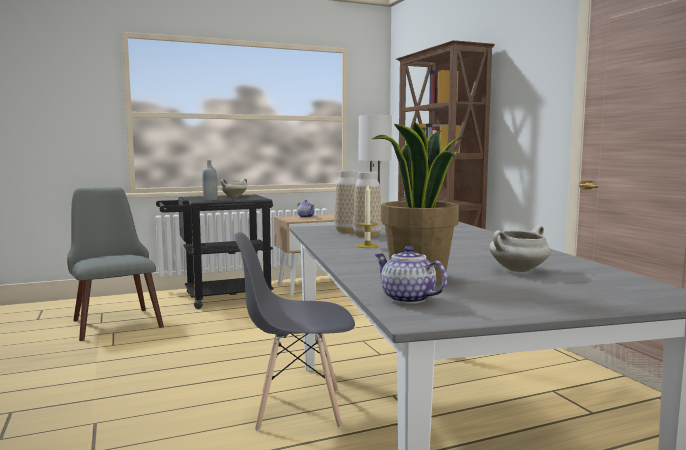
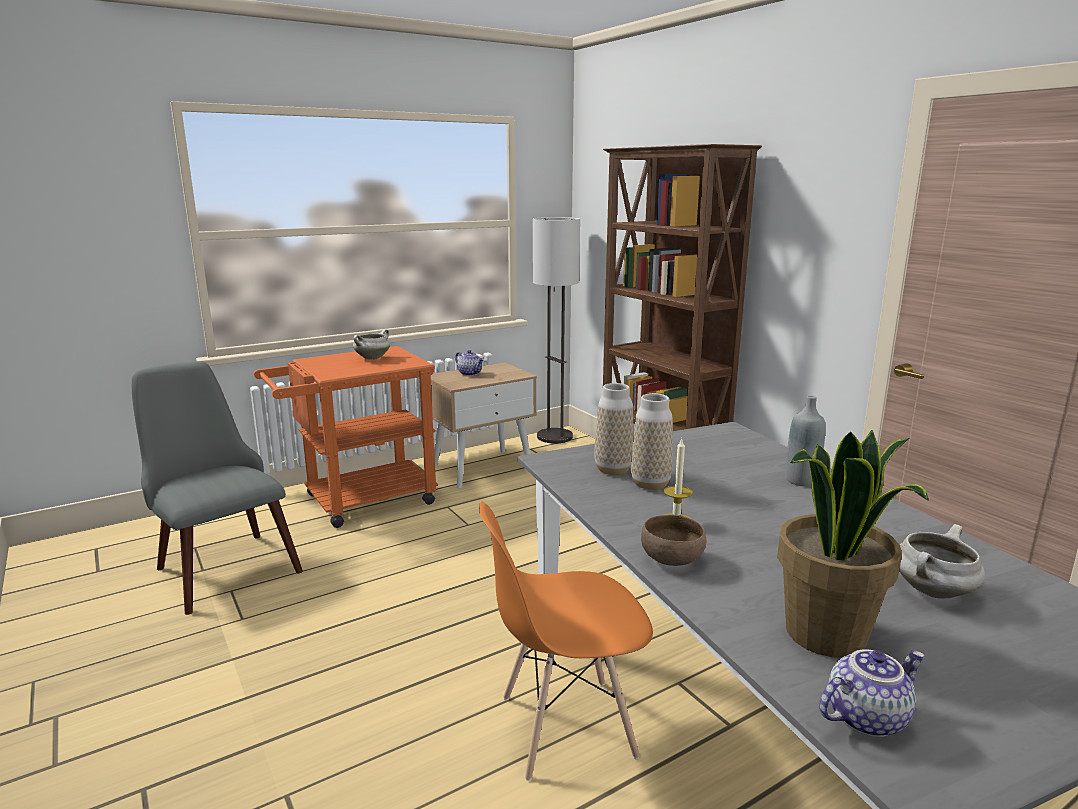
camera: 10 degrees left, 10 degrees up
black cart [156,195,274,309] -> orange cart [254,346,438,528]
grey bottle [202,160,218,200] -> grey bottle moved to [786,396,826,487]
grey chair [234,232,355,431] -> orange chair [479,502,653,781]
teapot [375,246,447,304] -> teapot turned 120 degrees clockwise [819,649,925,737]
none -> brown bowl [641,515,707,566]

